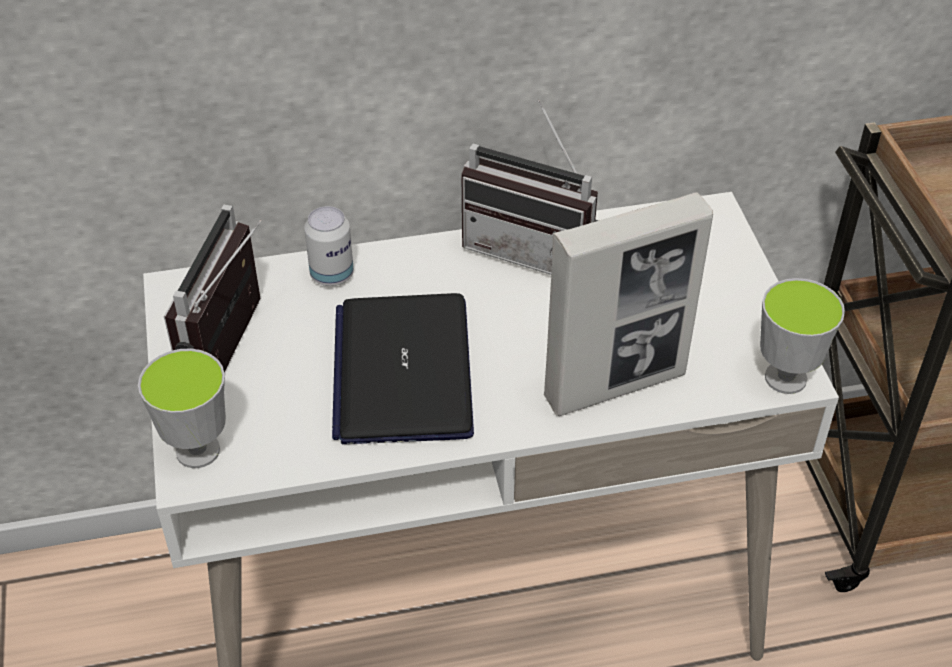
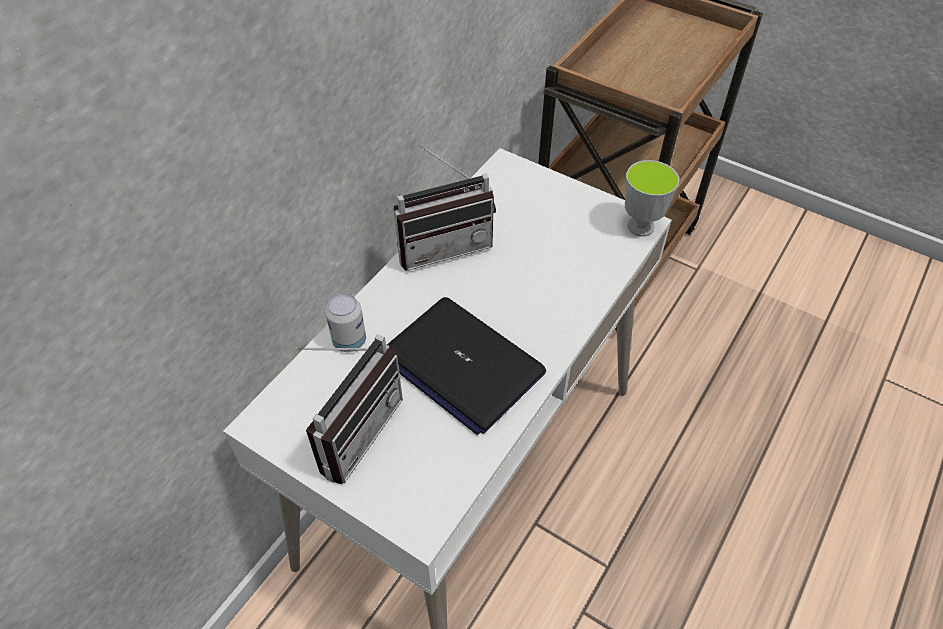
camera: 45 degrees left, 5 degrees up
cup [138,348,226,468] -> none
radio [164,205,262,372] -> radio turned 120 degrees counterclockwise [296,334,403,484]
picture frame [544,192,713,416] -> none

